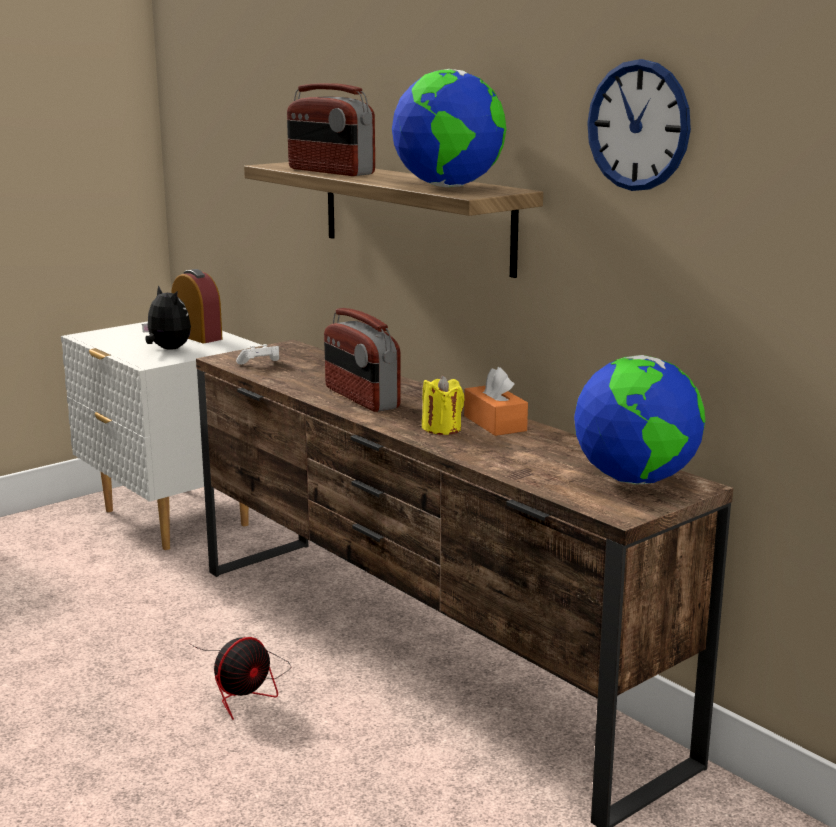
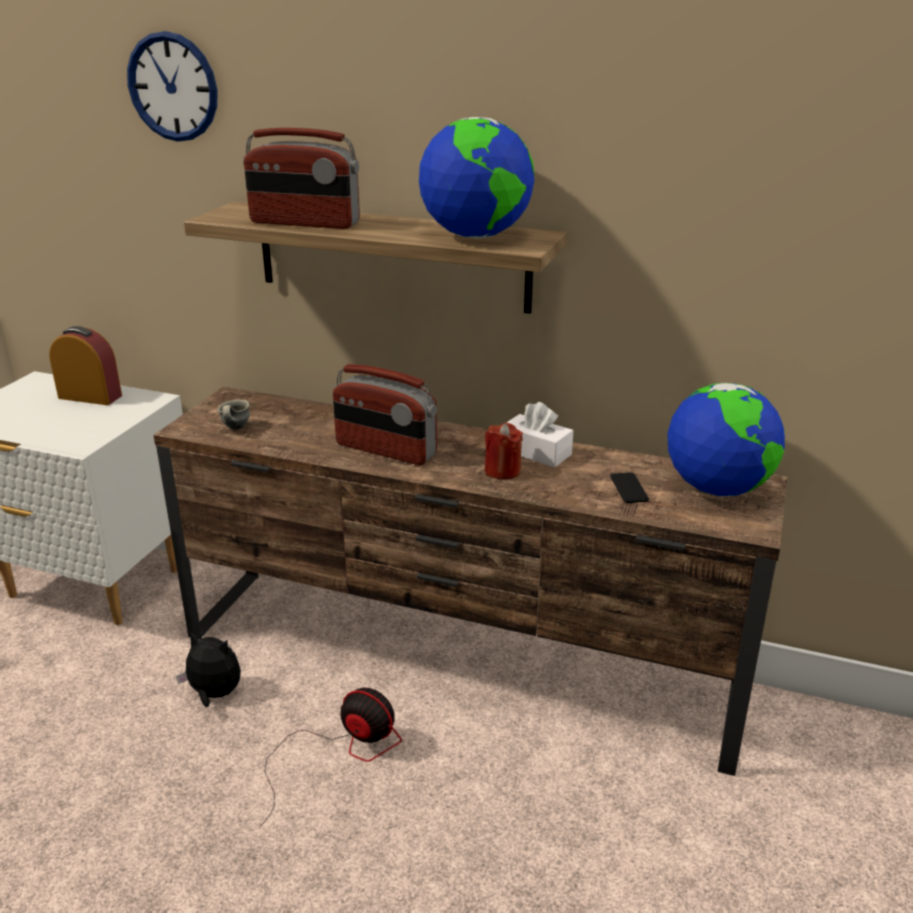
camera: 30 degrees left, 10 degrees up
plush toy [142,285,191,350] -> plush toy moved to [176,631,241,707]
fan [189,637,291,720] -> fan turned 75 degrees counterclockwise [259,688,402,828]
white game controller [236,344,279,365] -> grey mug [217,400,250,430]
yellow candle [422,376,465,435] -> red candle [485,423,523,479]
orange tissue box [464,367,528,436] -> white tissue box [506,402,573,468]
wall clock [587,59,691,191] -> wall clock moved to [127,31,218,142]
none -> phone [610,472,649,503]

